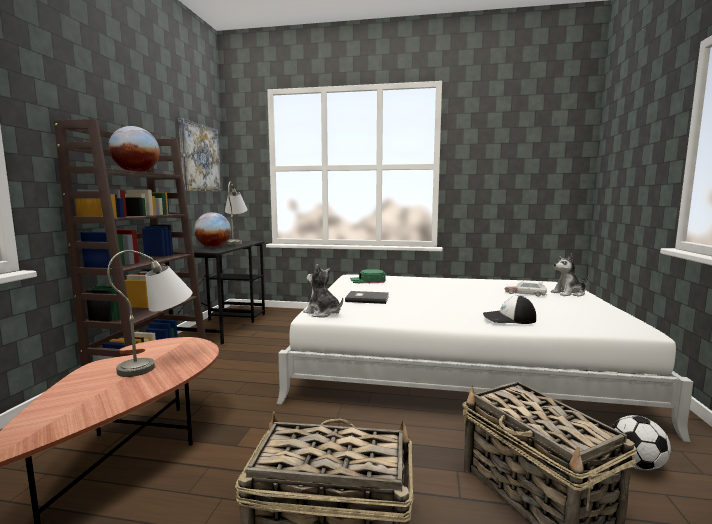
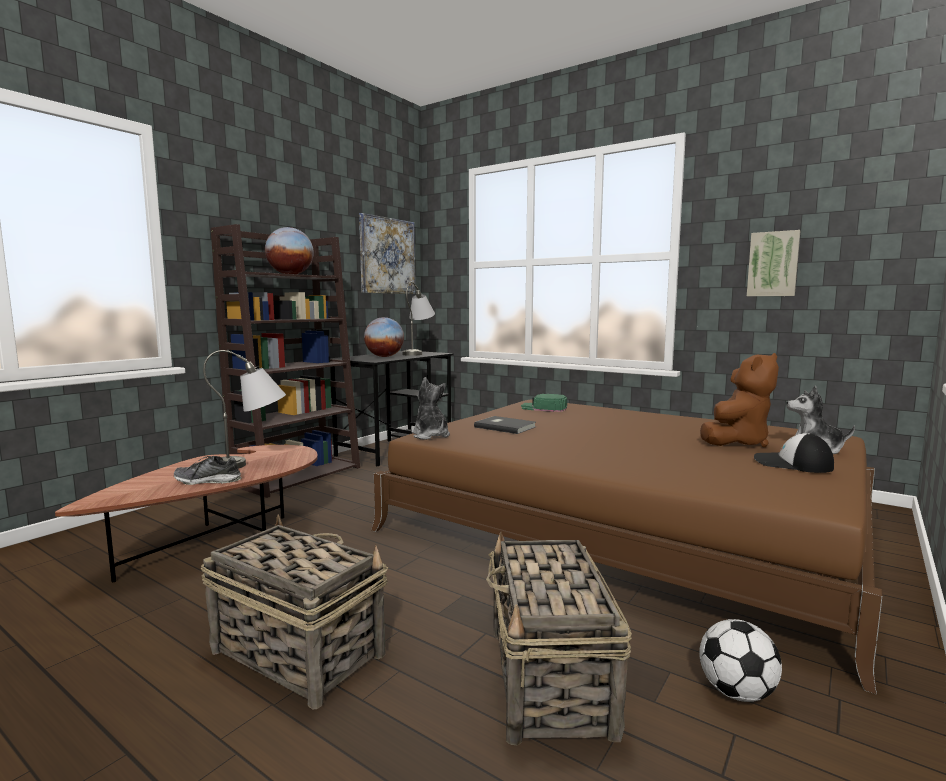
camera: 25 degrees right, 0 degrees up
white bed [277,274,693,442] -> brown bed [371,399,883,694]
cap [483,295,536,324] -> cap moved to [754,433,834,473]
toy car [505,280,547,297] -> brown plush toy [700,353,779,447]
none -> shoe [174,456,242,485]
none -> picture [747,230,801,296]

